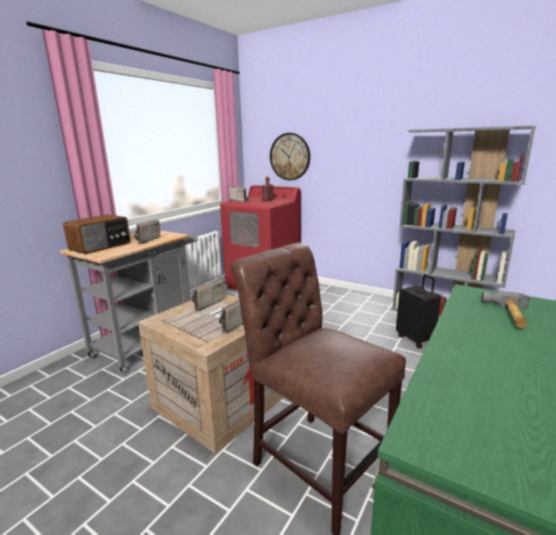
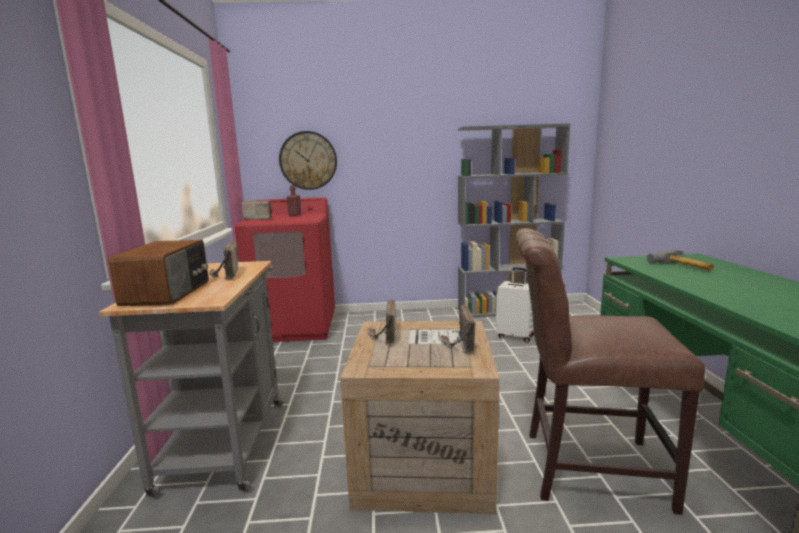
camera: 35 degrees left, 5 degrees down
black suitcase [396,274,441,349] -> white suitcase [496,267,534,343]

